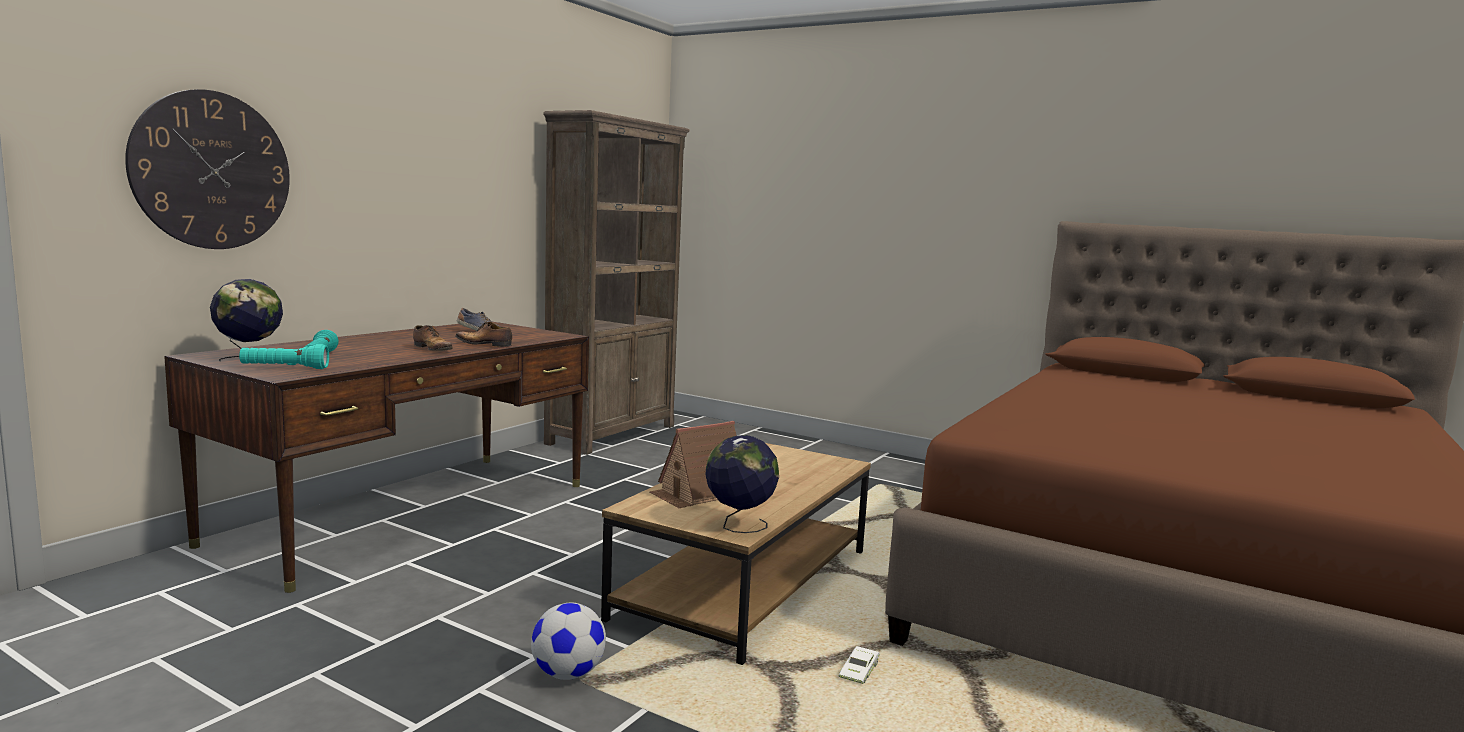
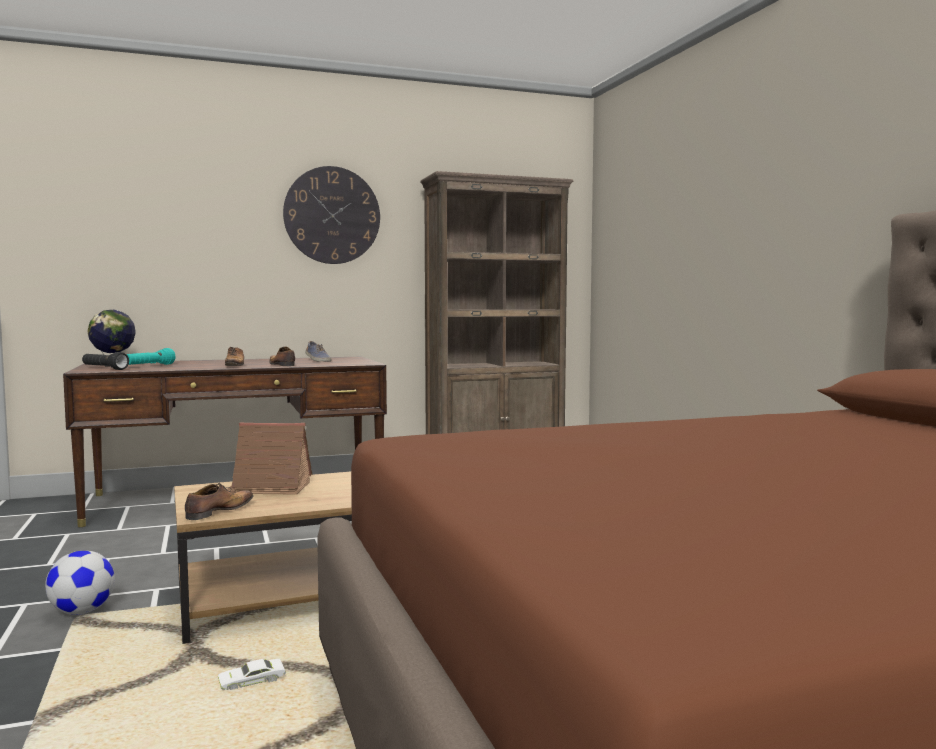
camera: 40 degrees right, 5 degrees down
wall clock [125,89,290,249] -> wall clock moved to [283,166,380,264]
turquoise flashlight [239,344,329,369] -> black flashlight [82,352,129,370]
globe [705,435,779,533] -> shoe [185,483,254,520]

